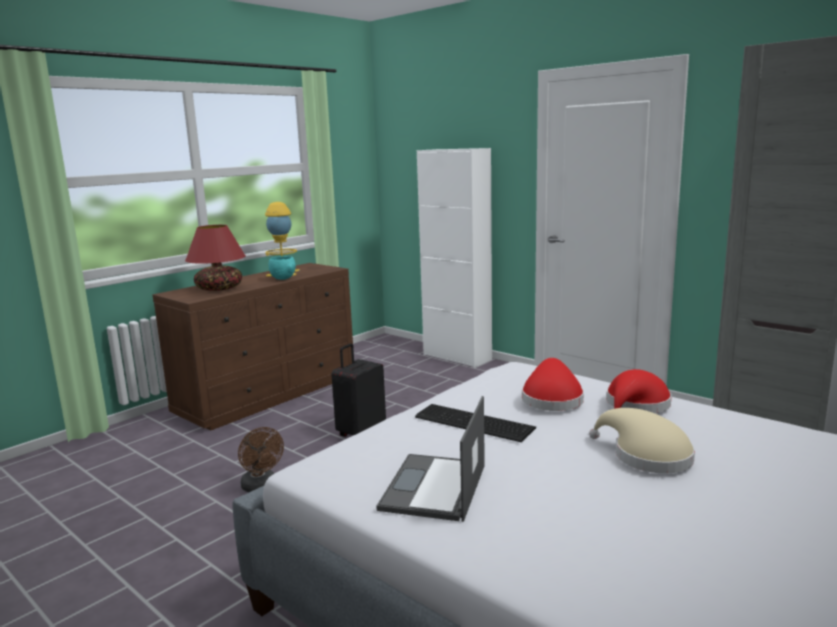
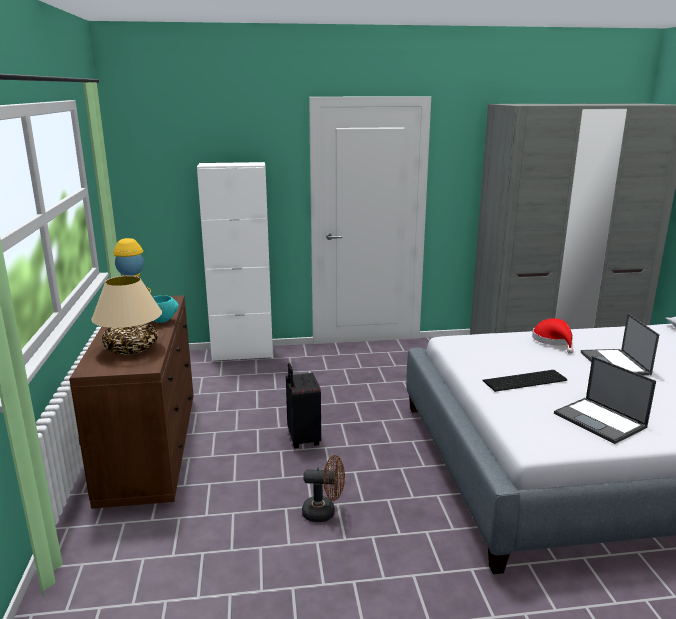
camera: 50 degrees left, 5 degrees up
red table lamp [185,225,246,291] -> beige table lamp [91,276,162,354]
red hat [522,358,584,411] -> none
beige hat [589,408,695,473] -> laptop [581,314,659,376]

